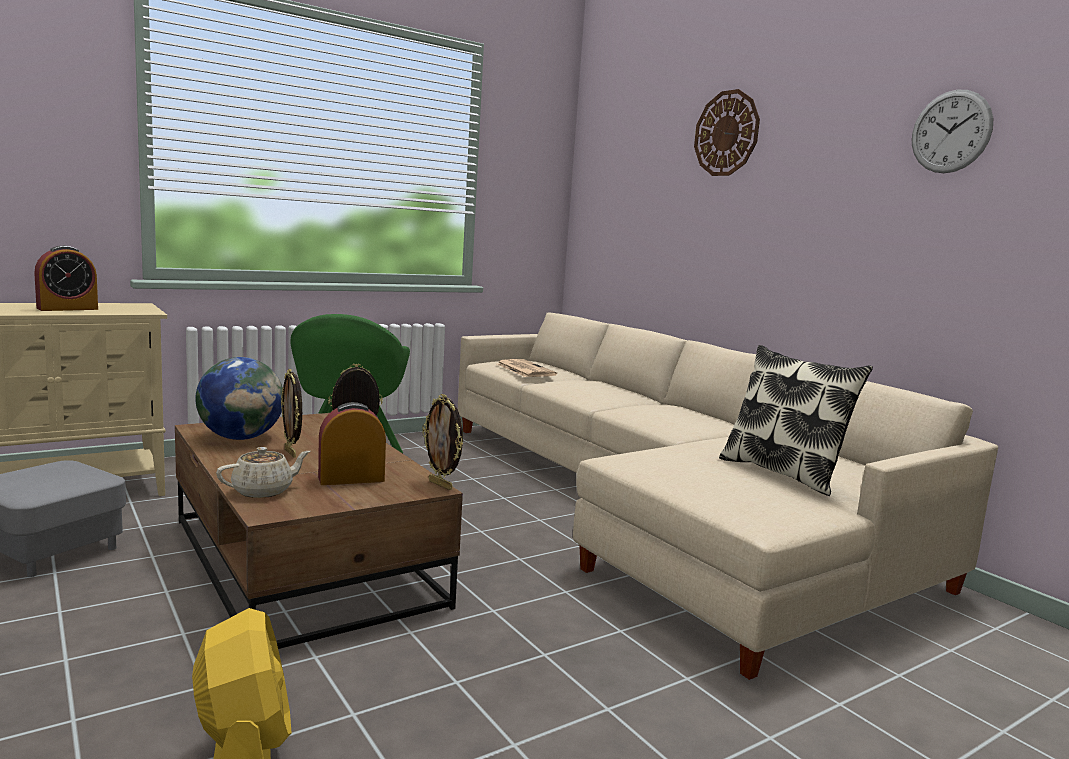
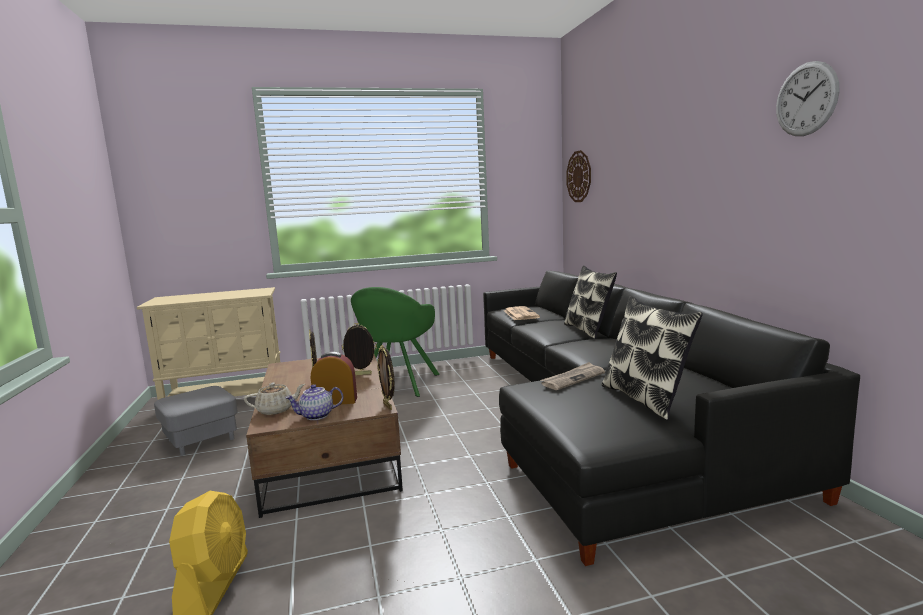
camera: 20 degrees right, 0 degrees up
alarm clock [34,246,98,311] -> none
globe [195,357,283,440] -> none
beige sofa [458,312,998,680] -> black sofa [483,271,860,566]
wall clock [694,89,760,176] -> wall clock moved to [566,150,591,202]
none -> teapot [285,384,343,420]
none -> newspaper [541,362,605,390]
none -> pillow [564,266,617,339]

